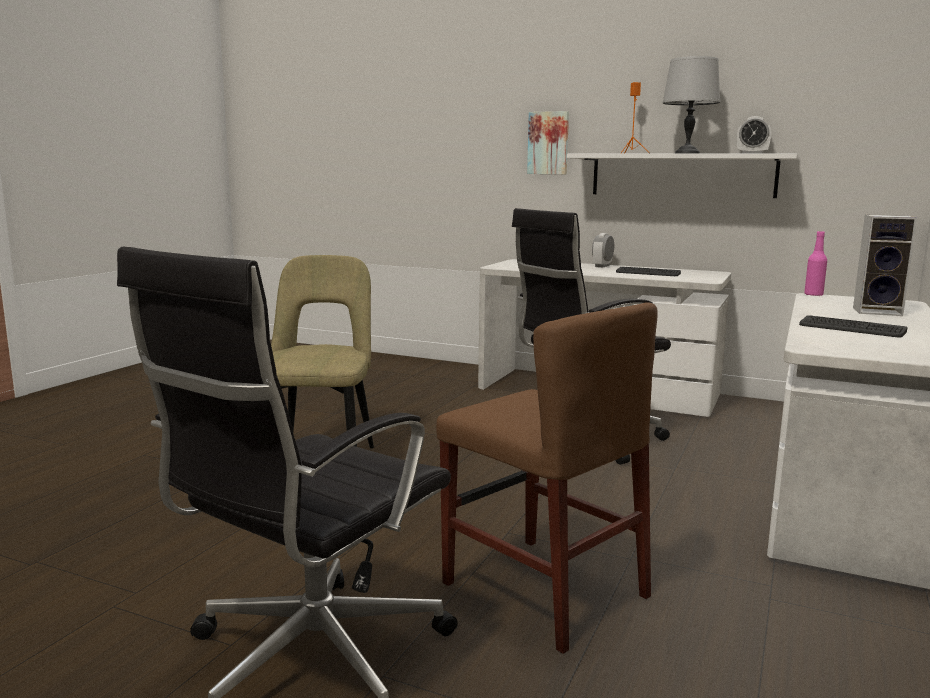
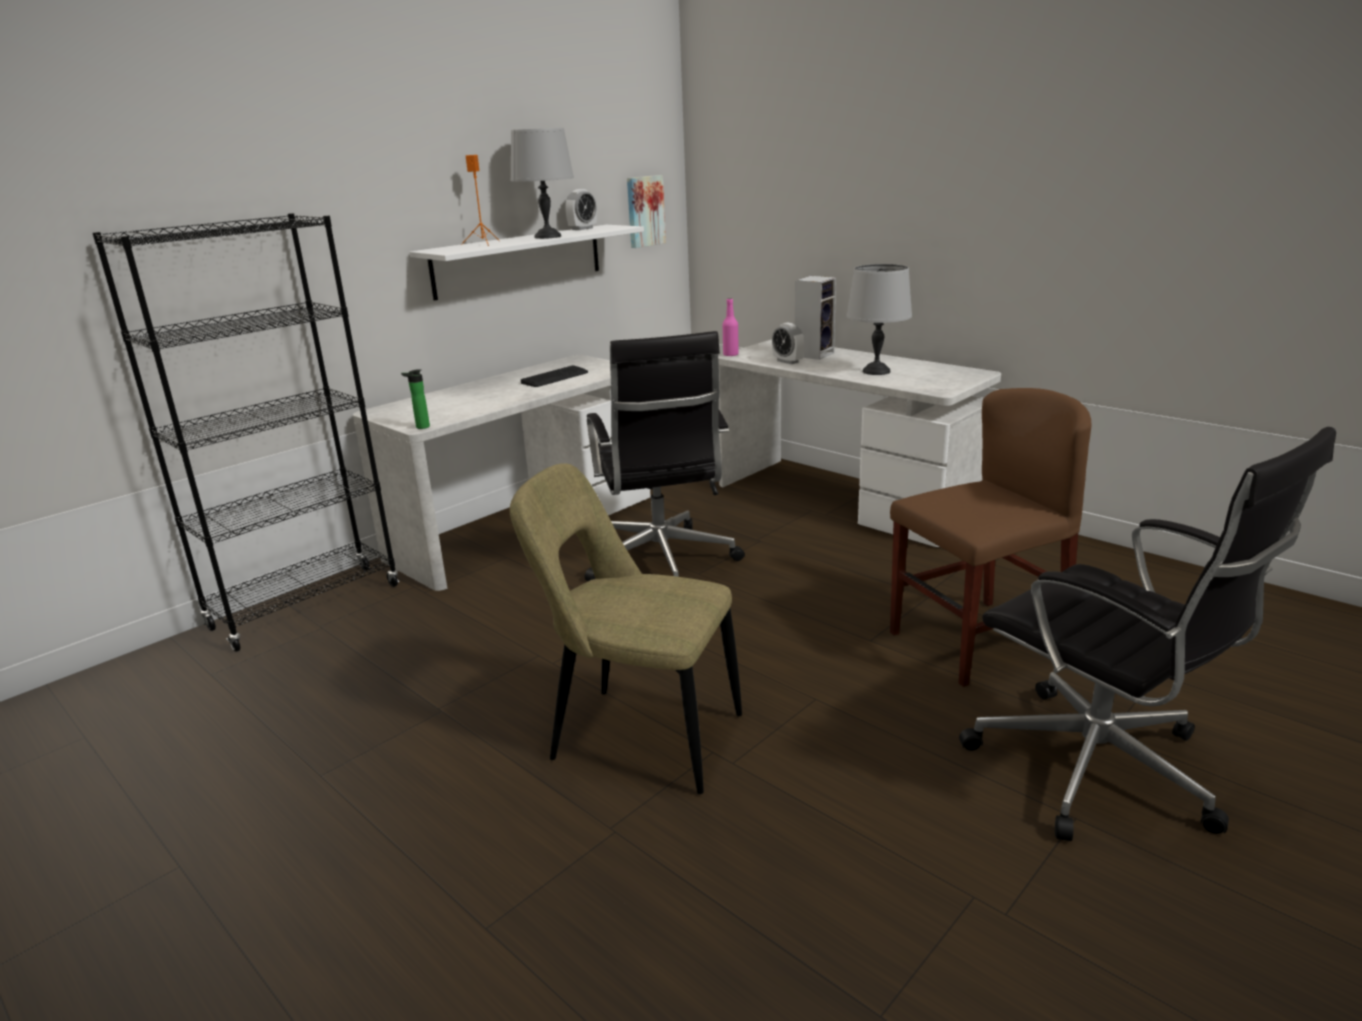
camera: 70 degrees left, 10 degrees up
picture [527,111,569,174] -> picture moved to [627,175,666,248]
alarm clock [592,233,614,267] -> alarm clock moved to [772,323,804,364]
keyboard [799,315,908,337] -> grey table lamp [846,264,912,375]
none -> black bookcase [93,213,399,652]
none -> bottle [401,370,430,429]

